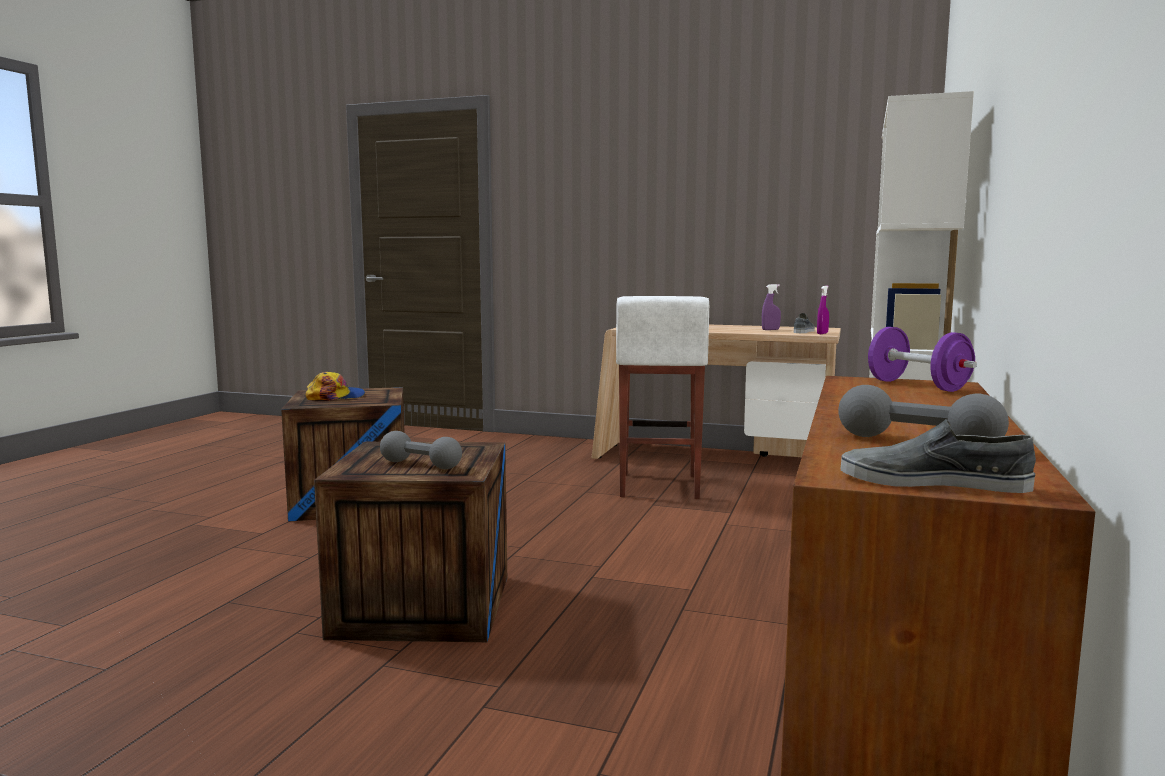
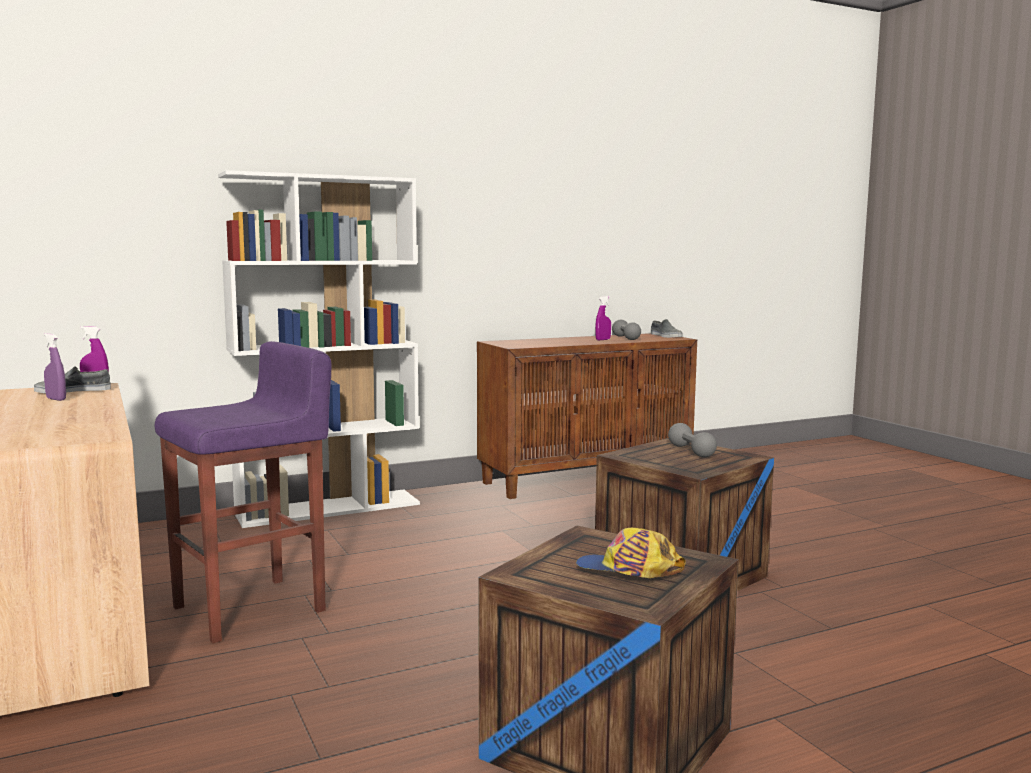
camera: 135 degrees left, 0 degrees up
white stool [616,296,709,499] -> purple stool [155,341,331,643]
purple dumbbell [868,327,977,392] -> none
none -> purple spray bottle [595,296,611,340]

